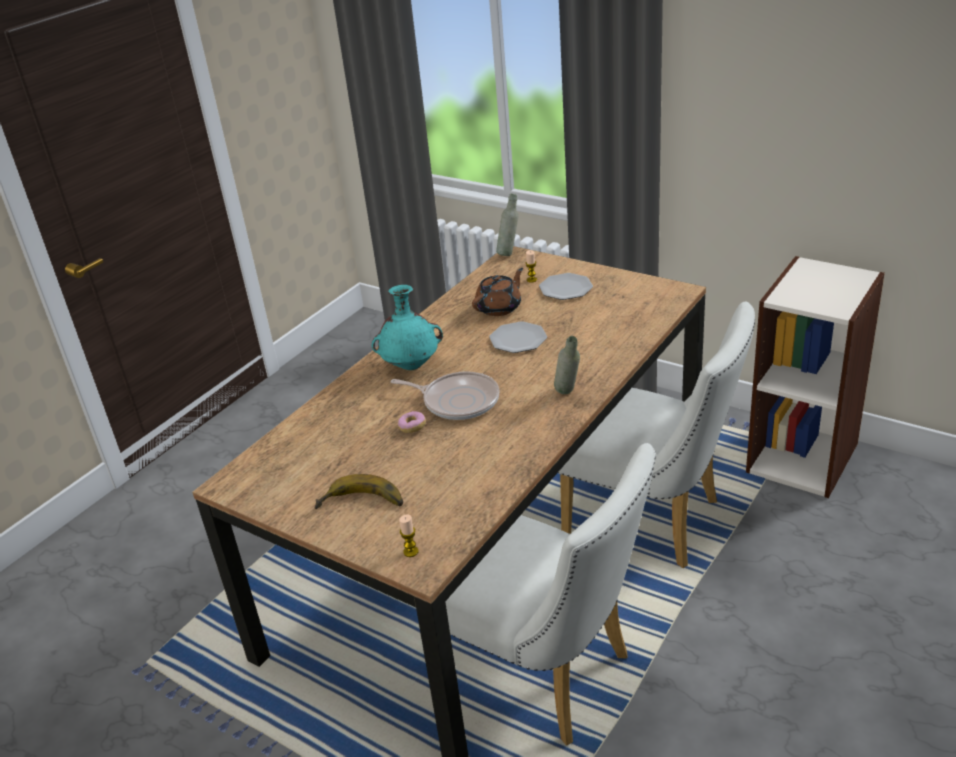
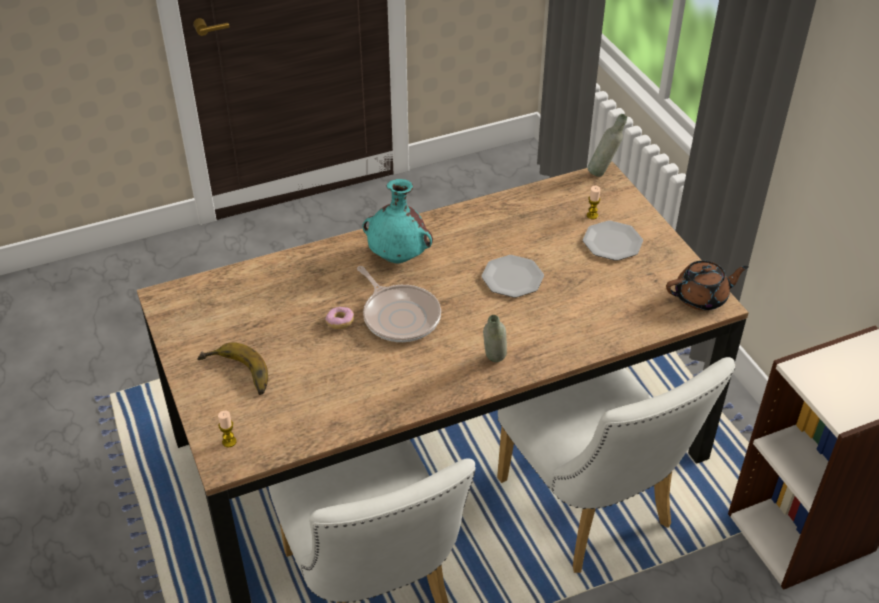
camera: 30 degrees right, 10 degrees up
brown teapot [472,268,523,316] -> brown teapot moved to [666,261,749,310]

